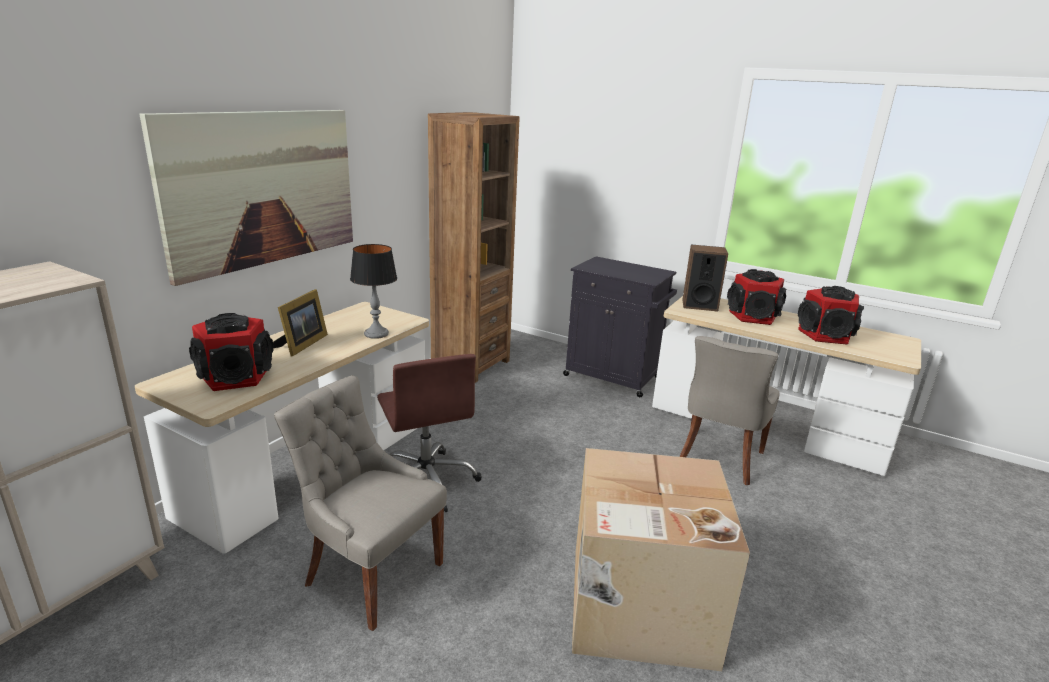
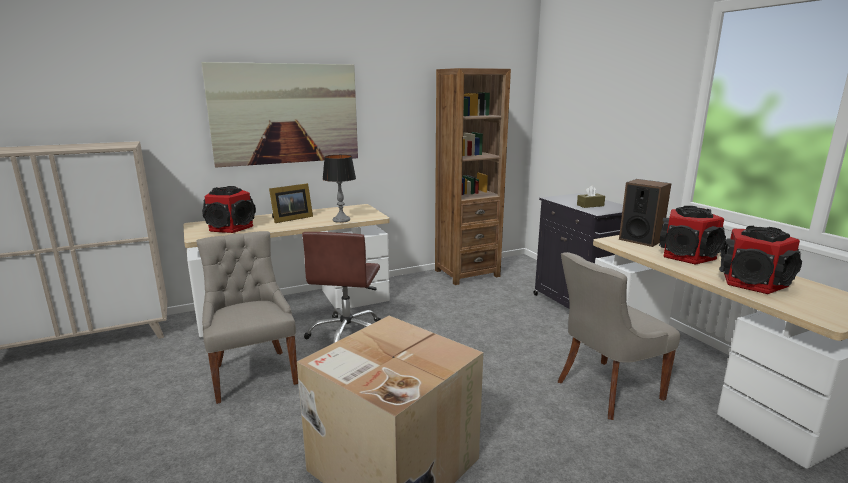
camera: 35 degrees right, 5 degrees down
none -> brown tissue box [577,185,605,208]

